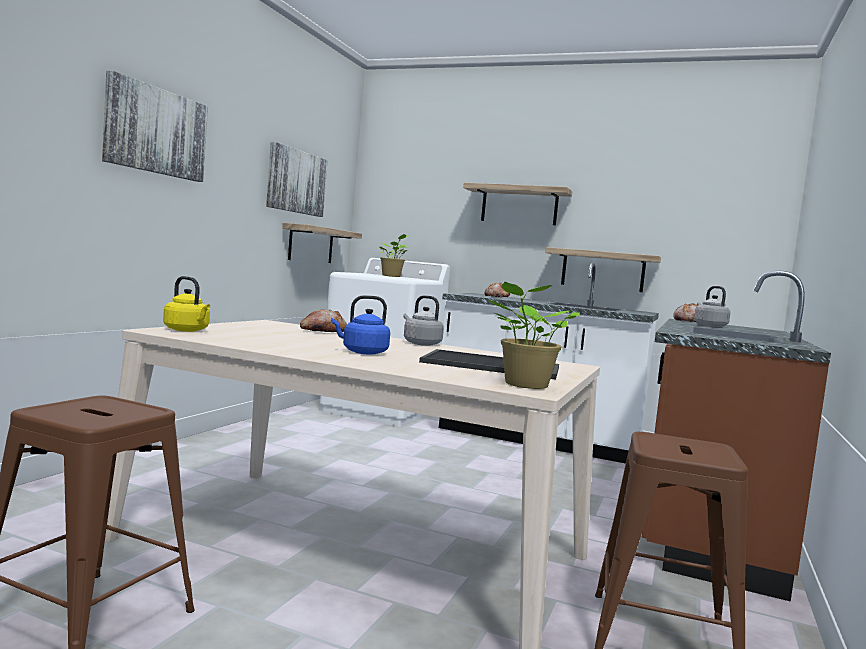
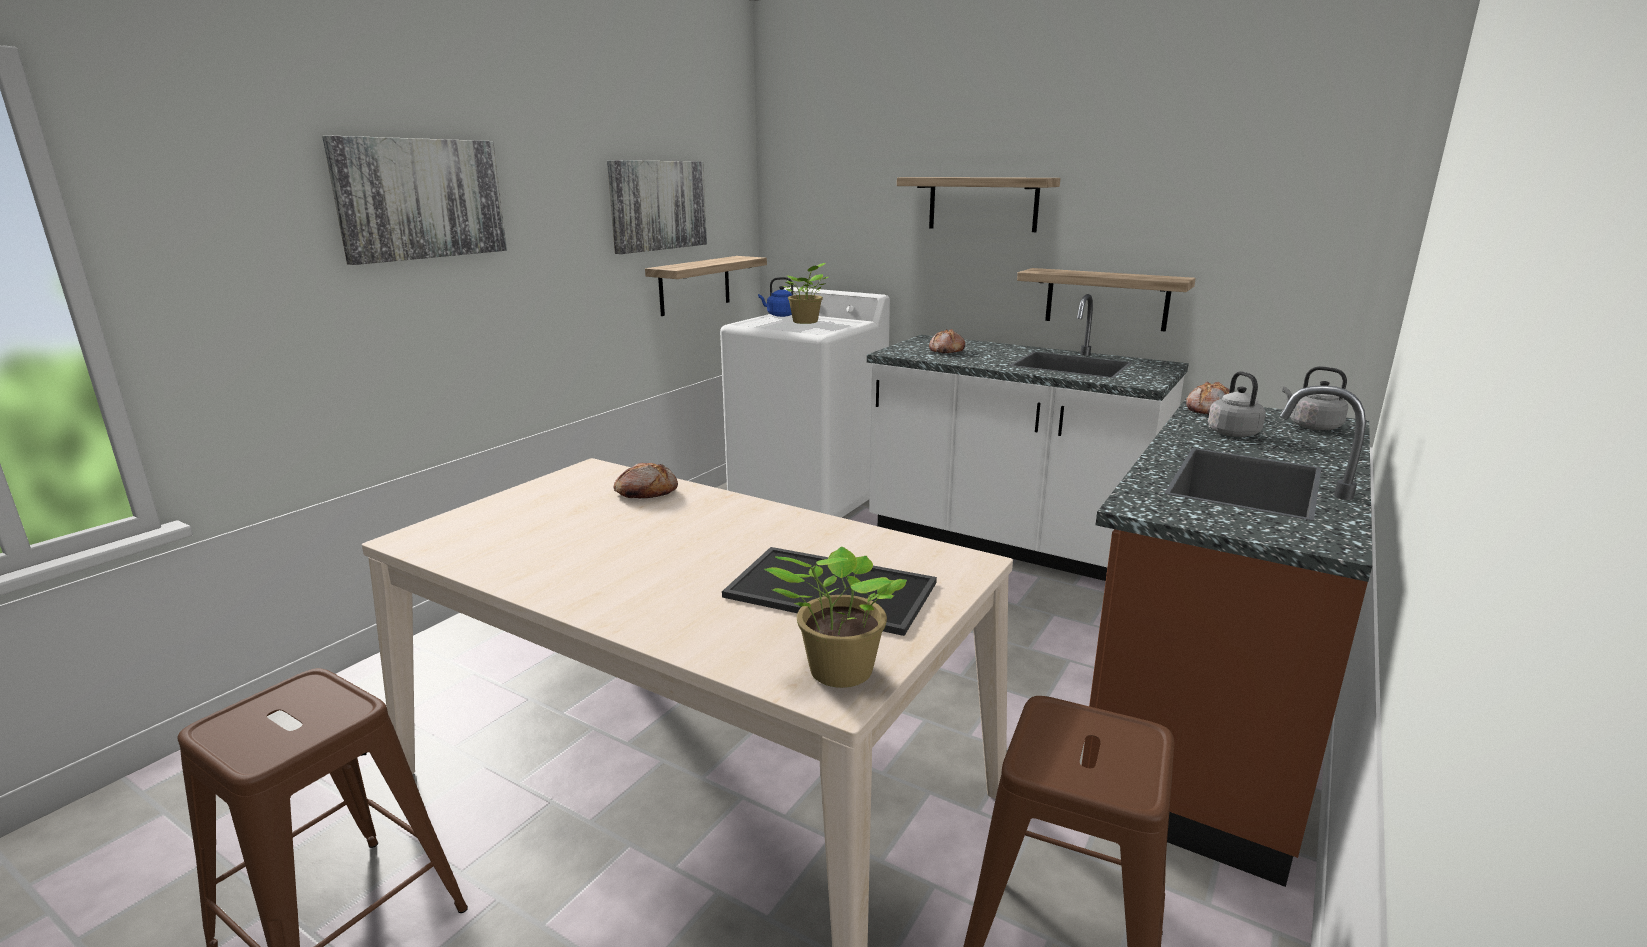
camera: 10 degrees right, 15 degrees up
yellow kettle [163,276,210,332] -> none
blue kettle [331,295,390,355] -> blue kettle moved to [758,277,793,317]
grey kettle [403,295,444,346] -> grey kettle moved to [1282,366,1348,430]

